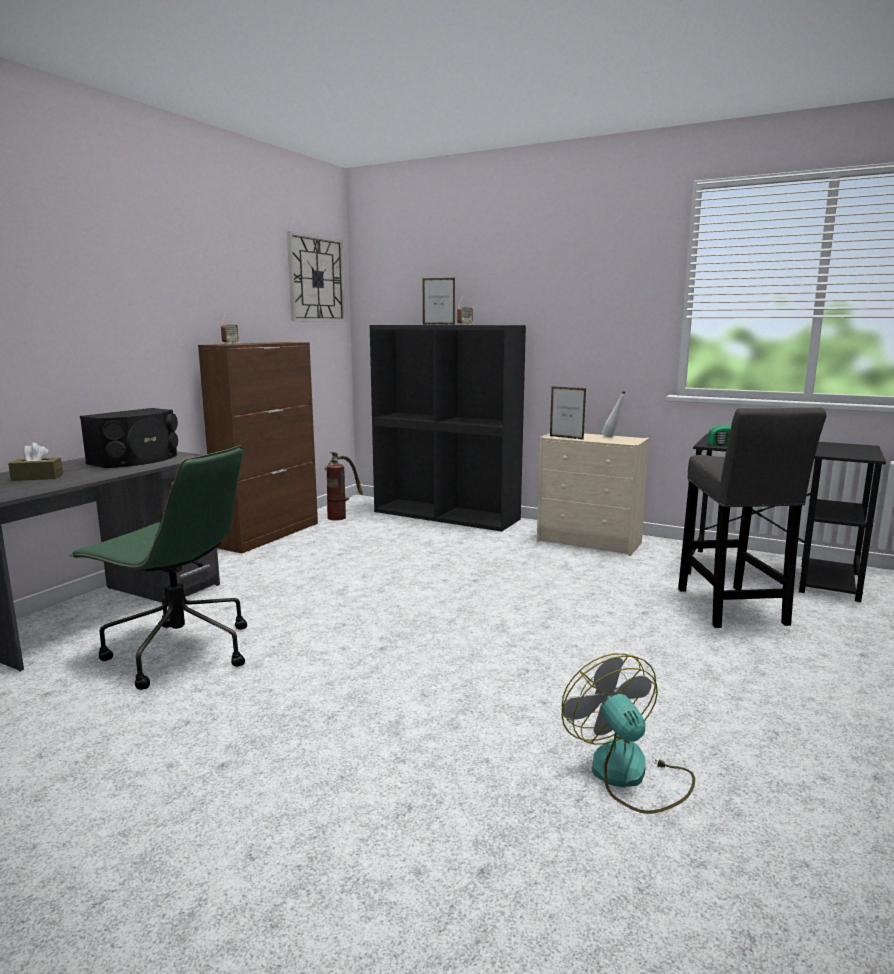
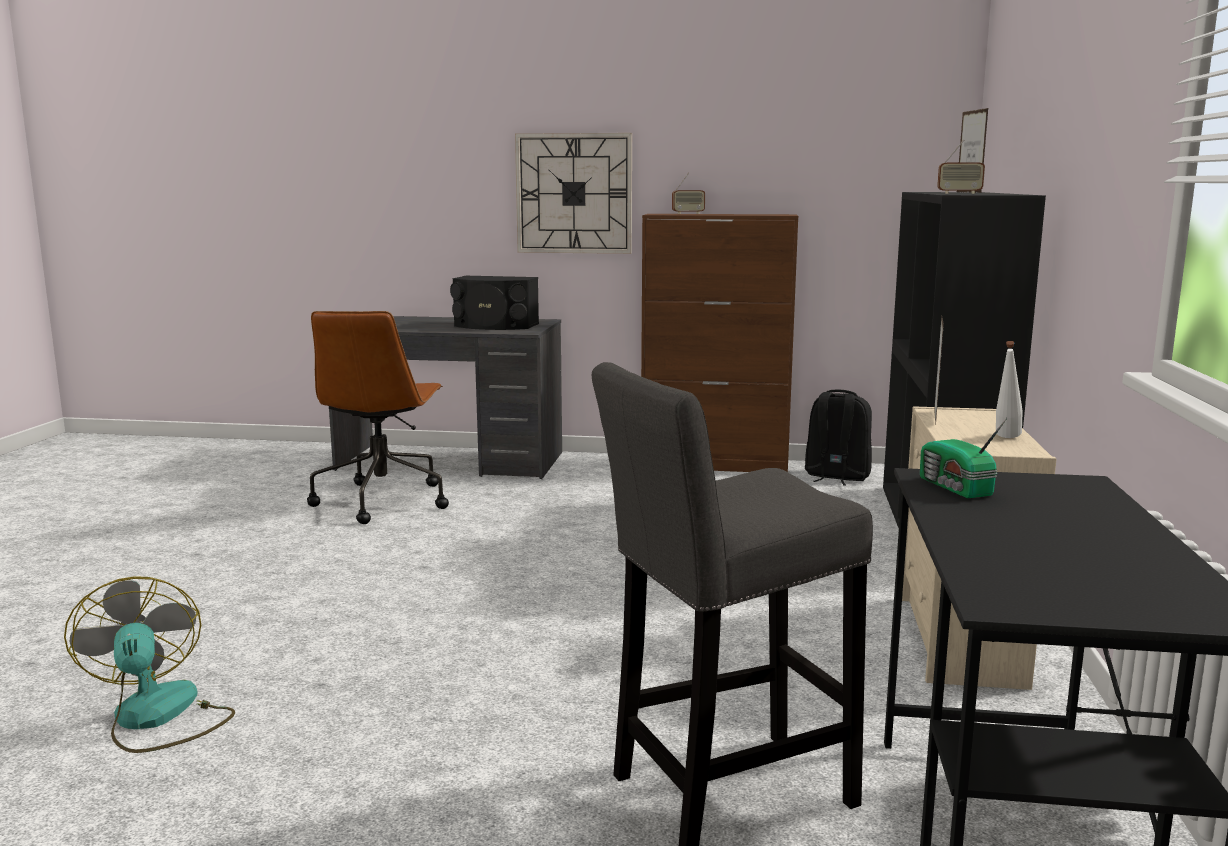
camera: 70 degrees right, 0 degrees up
brown tissue box [8,443,63,481] -> none
green office chair [69,446,247,690] -> brown office chair [307,311,449,524]
wall clock [287,231,345,322] -> wall clock moved to [515,133,632,254]
fire extinguisher [324,452,363,521] -> black backpack [805,389,872,486]
fan [561,653,695,814] -> fan turned 75 degrees counterclockwise [64,576,235,753]

